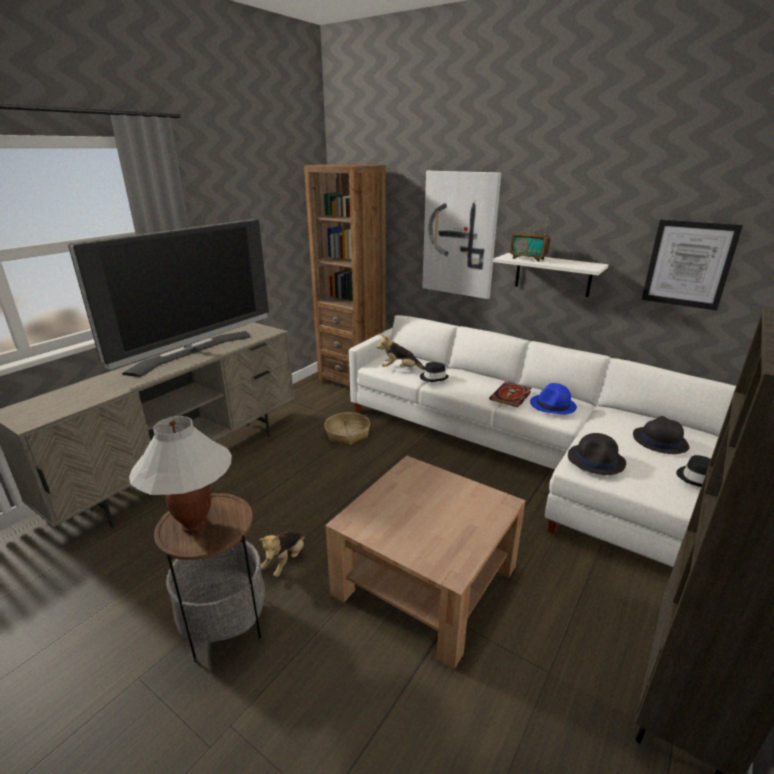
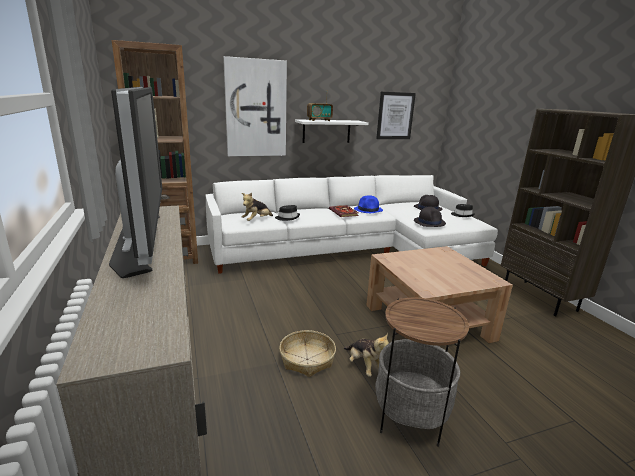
camera: 55 degrees left, 5 degrees down
white table lamp [129,416,232,533] -> none
basket [324,412,370,445] -> basket moved to [279,330,336,377]

